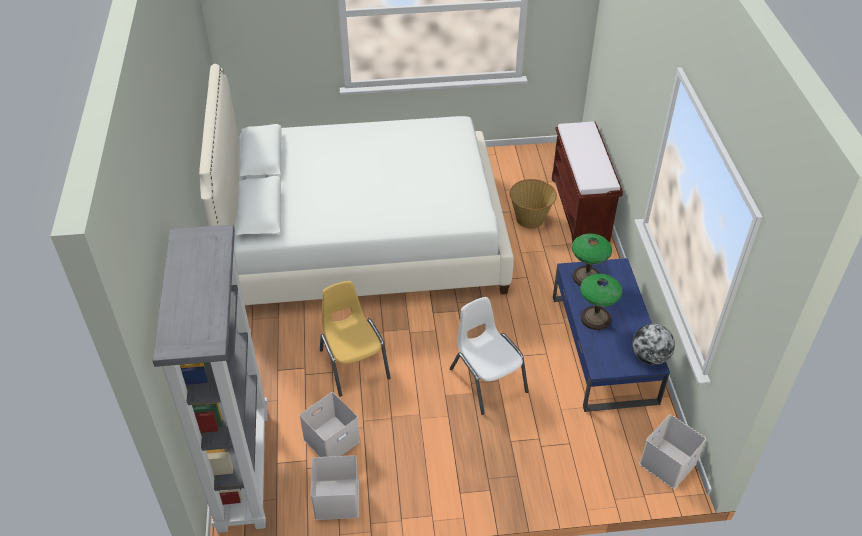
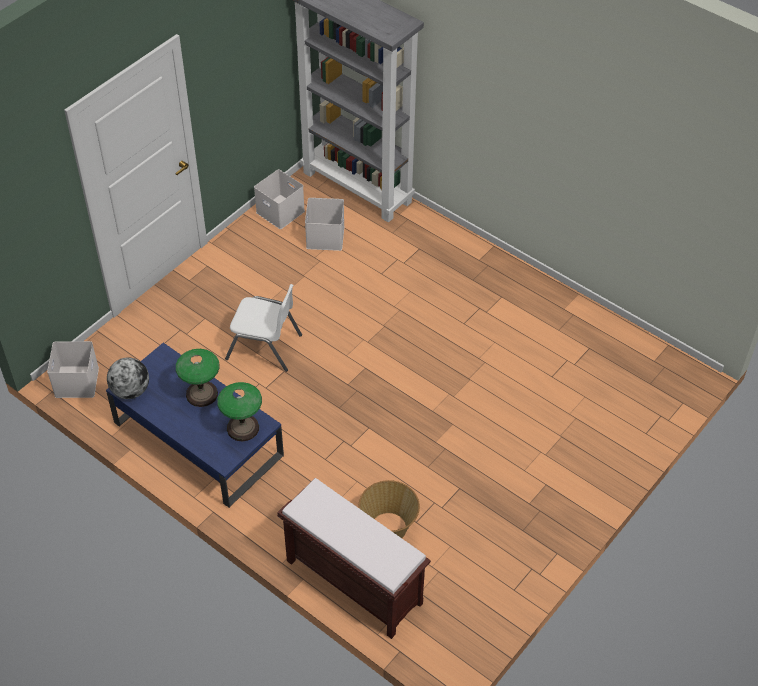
camera: 135 degrees right, 5 degrees up
white bed [199,64,514,305] -> none
yellow chair [320,281,391,397] -> none

